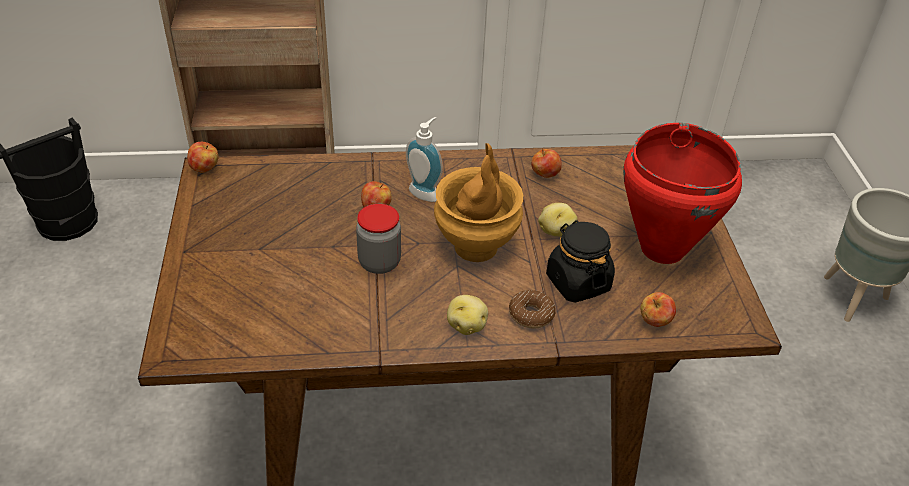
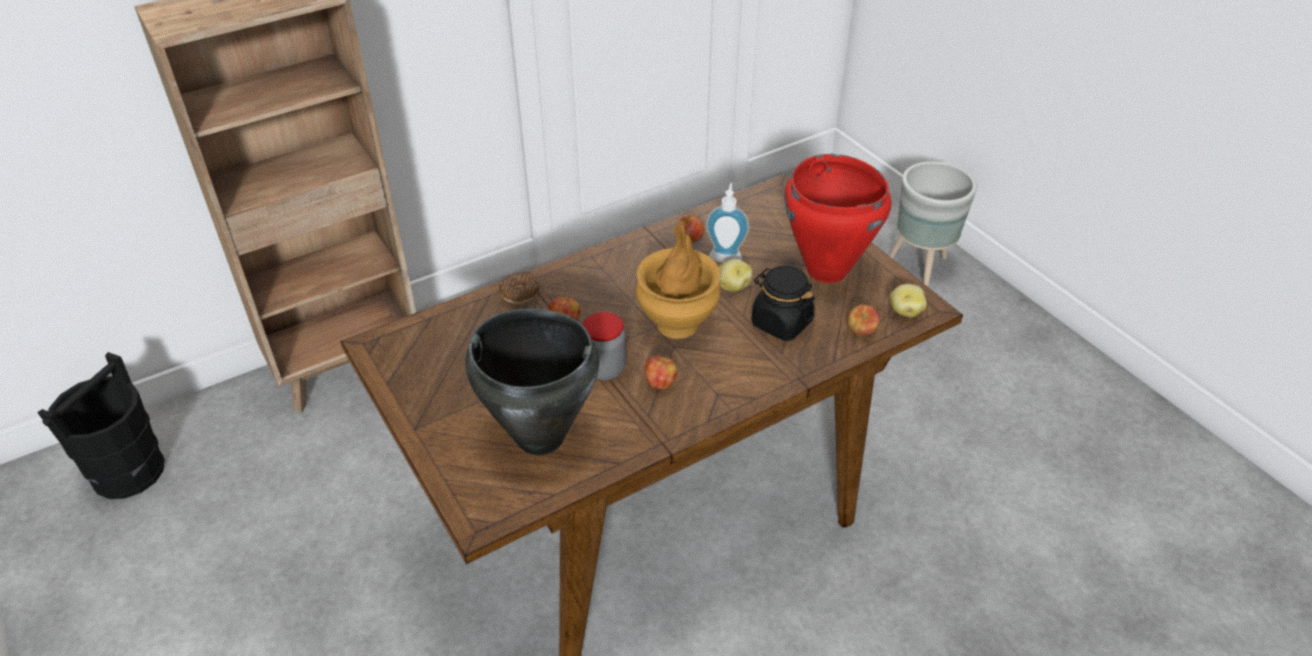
camera: 25 degrees left, 0 degrees up
apple [187,142,219,173] -> apple moved to [645,356,677,390]
soap dispenser [406,117,443,202] -> soap dispenser moved to [706,183,749,263]
potato [447,295,488,335] -> potato moved to [889,284,927,317]
donut [509,290,555,329] -> donut moved to [499,273,539,304]
none -> black cooking pot [465,309,599,455]

